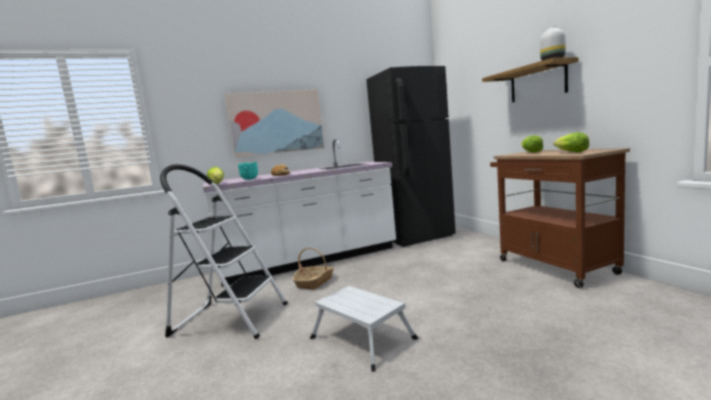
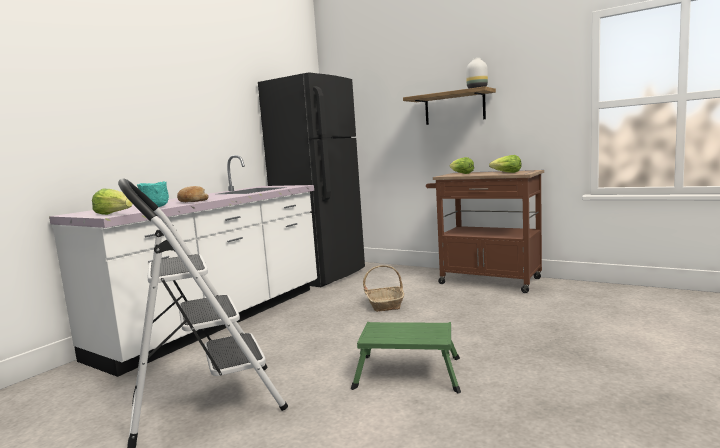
camera: 35 degrees left, 0 degrees up
picture [225,89,324,158] -> none
basket [292,248,334,290] -> basket moved to [363,265,404,312]
white step ladder [310,286,418,372] -> green step ladder [351,322,461,394]

